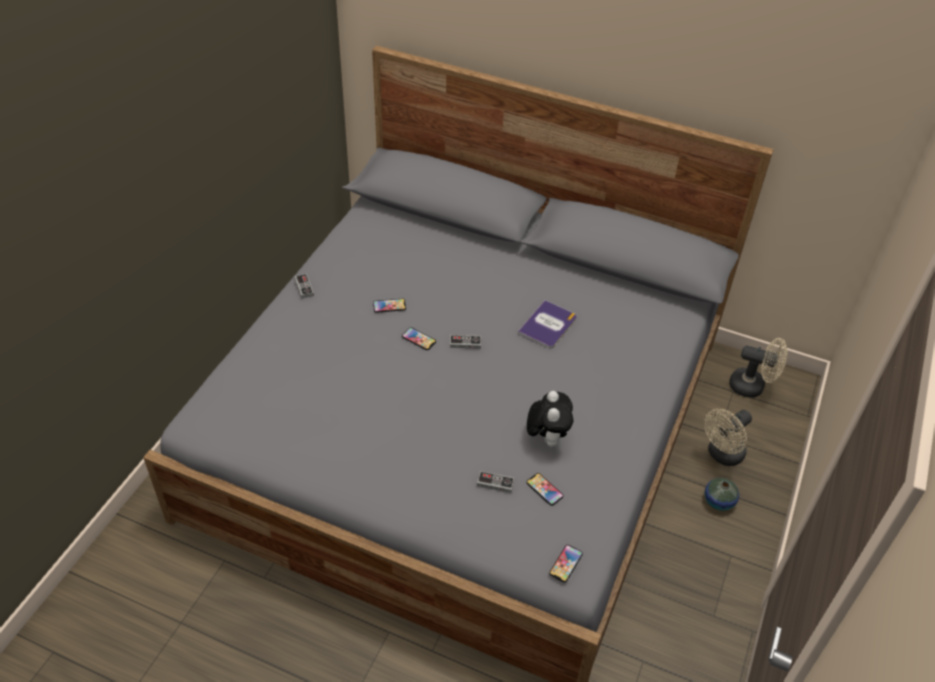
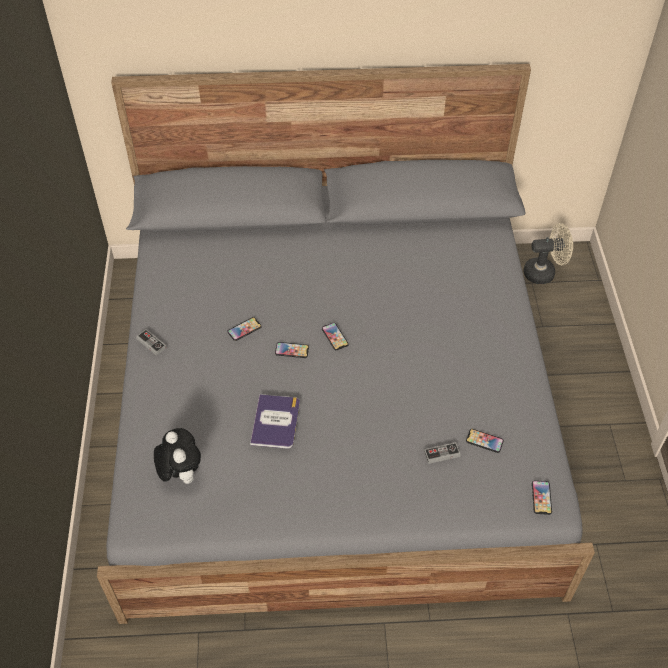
camera: 25 degrees left, 5 degrees up
game controller [450,335,481,349] -> phone [322,323,348,350]
book [518,300,577,348] -> book moved to [250,394,300,449]
plush toy [527,391,573,448] -> plush toy moved to [154,428,201,484]
beige fan [704,409,752,466] -> none
vase [705,478,739,511] -> none

